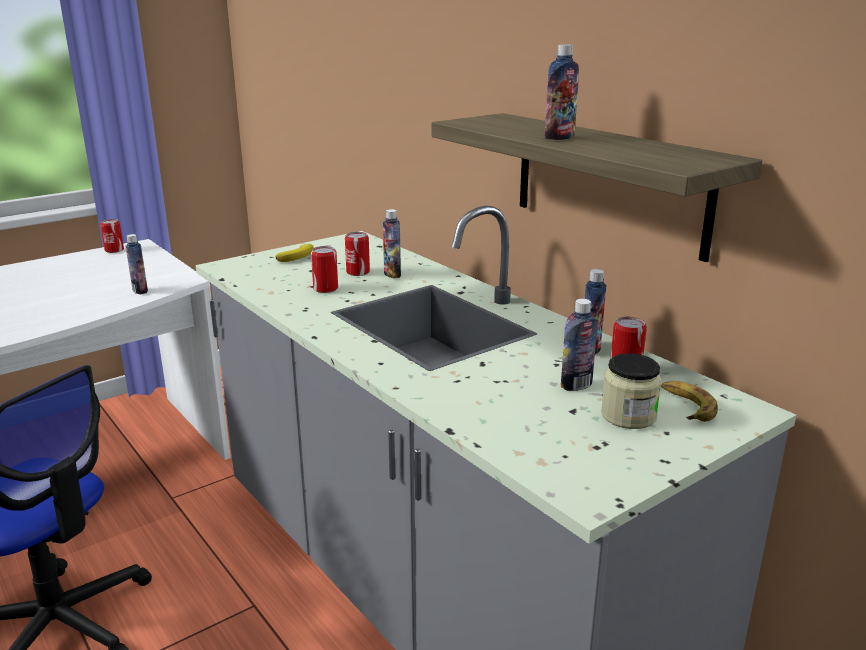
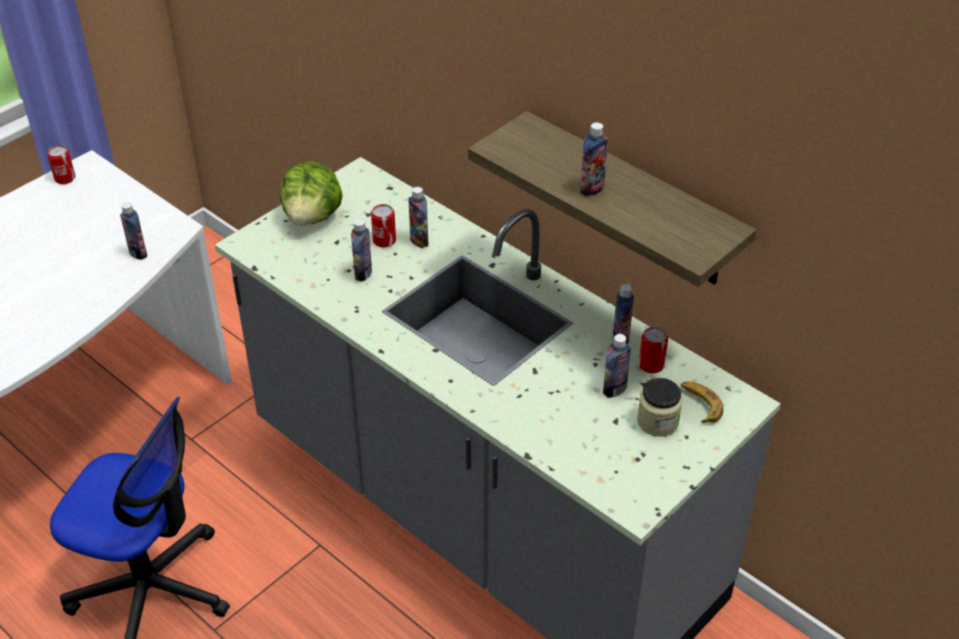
camera: 10 degrees left, 20 degrees up
banana [276,244,314,262] -> lettuce [280,162,343,225]
can [311,246,338,293] -> bottle [351,219,372,282]

